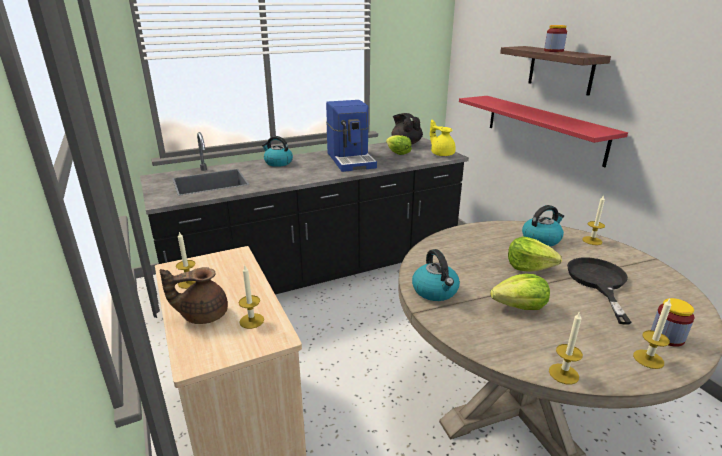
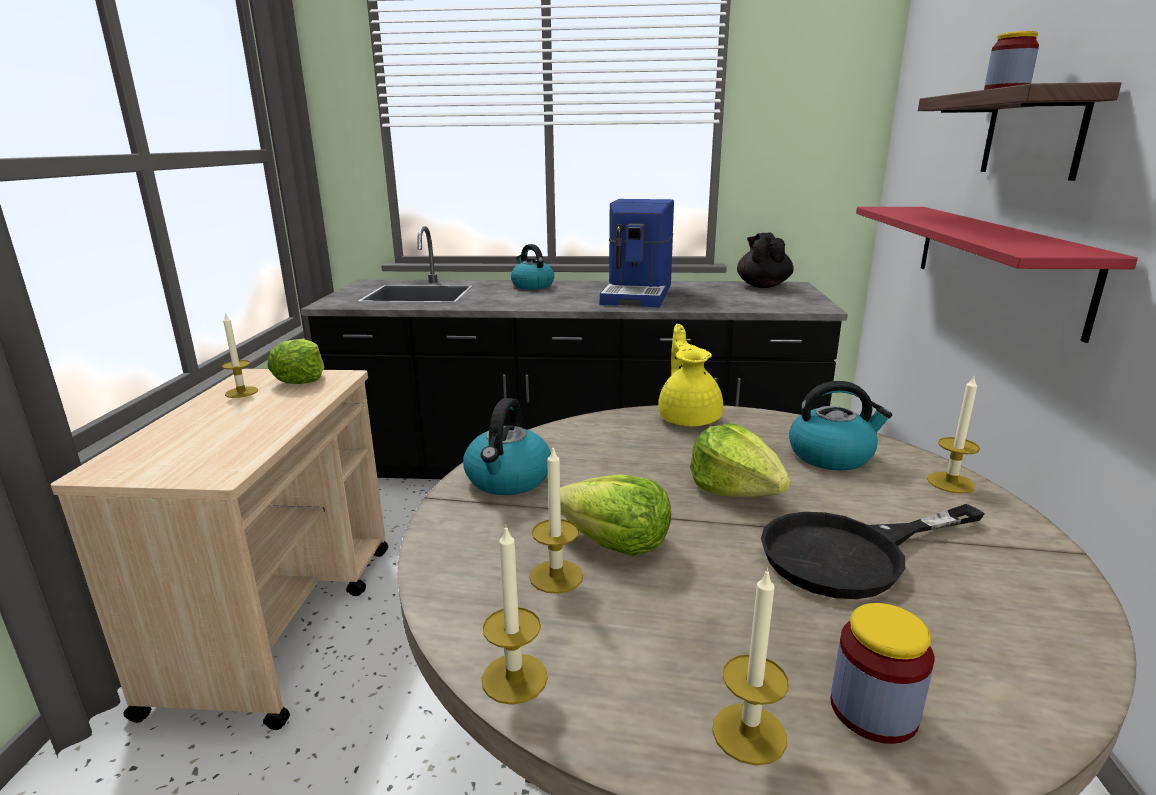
camera: 30 degrees right, 5 degrees down
brown teapot [160,267,228,324] -> none
candle [239,266,264,329] -> candle moved to [530,448,583,594]
lettuce [386,135,412,155] -> lettuce moved to [268,339,324,384]
yellow teapot [430,119,456,156] -> yellow teapot moved to [658,324,723,427]
black frying pan [567,257,631,325] -> black frying pan turned 150 degrees counterclockwise [761,504,985,599]

